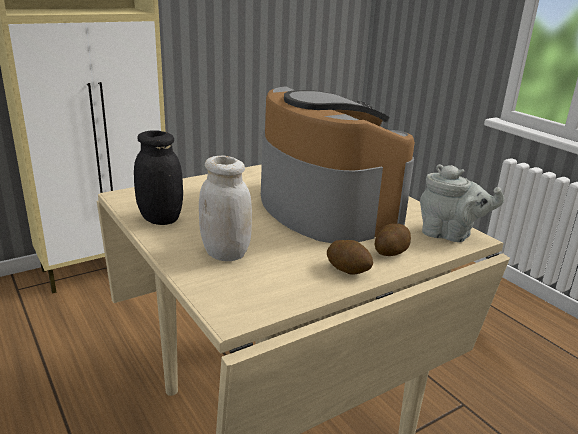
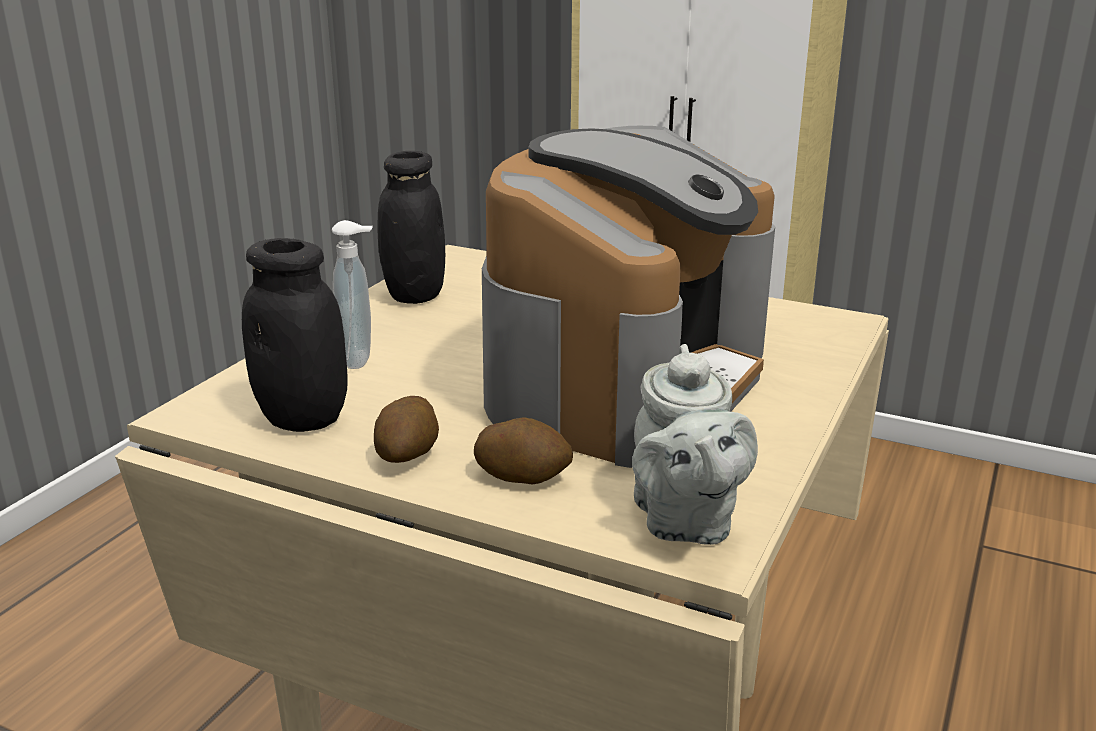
camera: 60 degrees right, 0 degrees up
white jar [199,156,252,261] -> soap dispenser [332,220,373,369]
none -> black jar [242,238,348,432]

